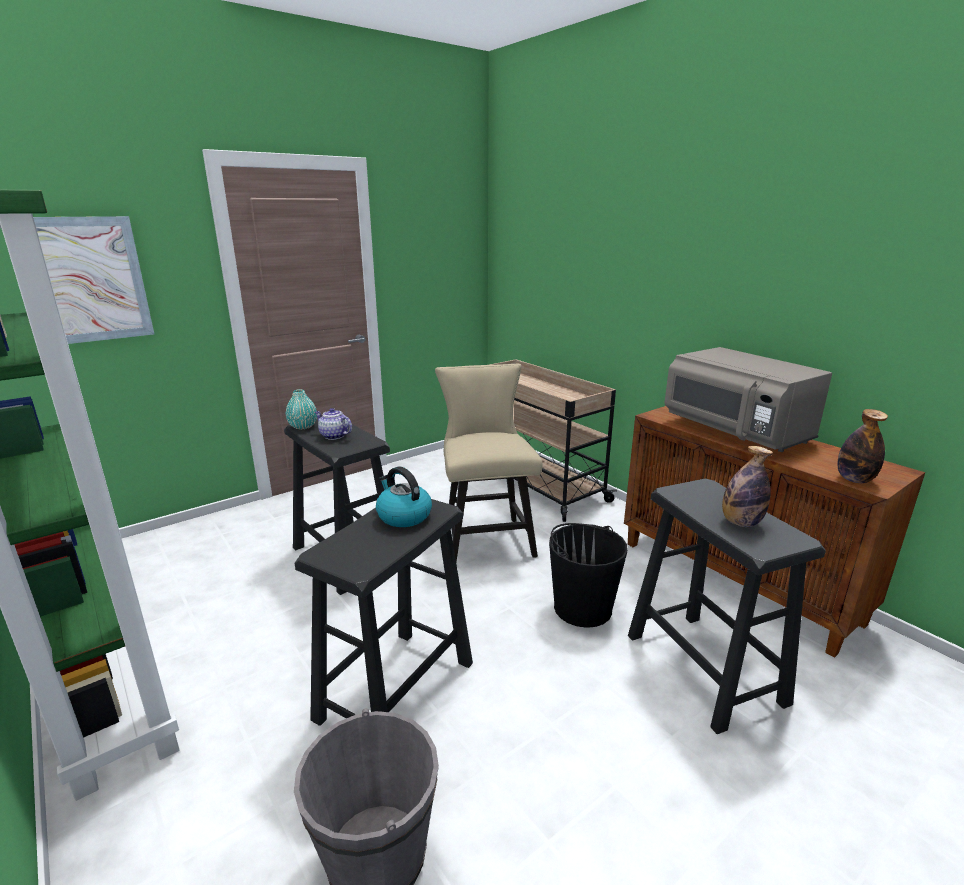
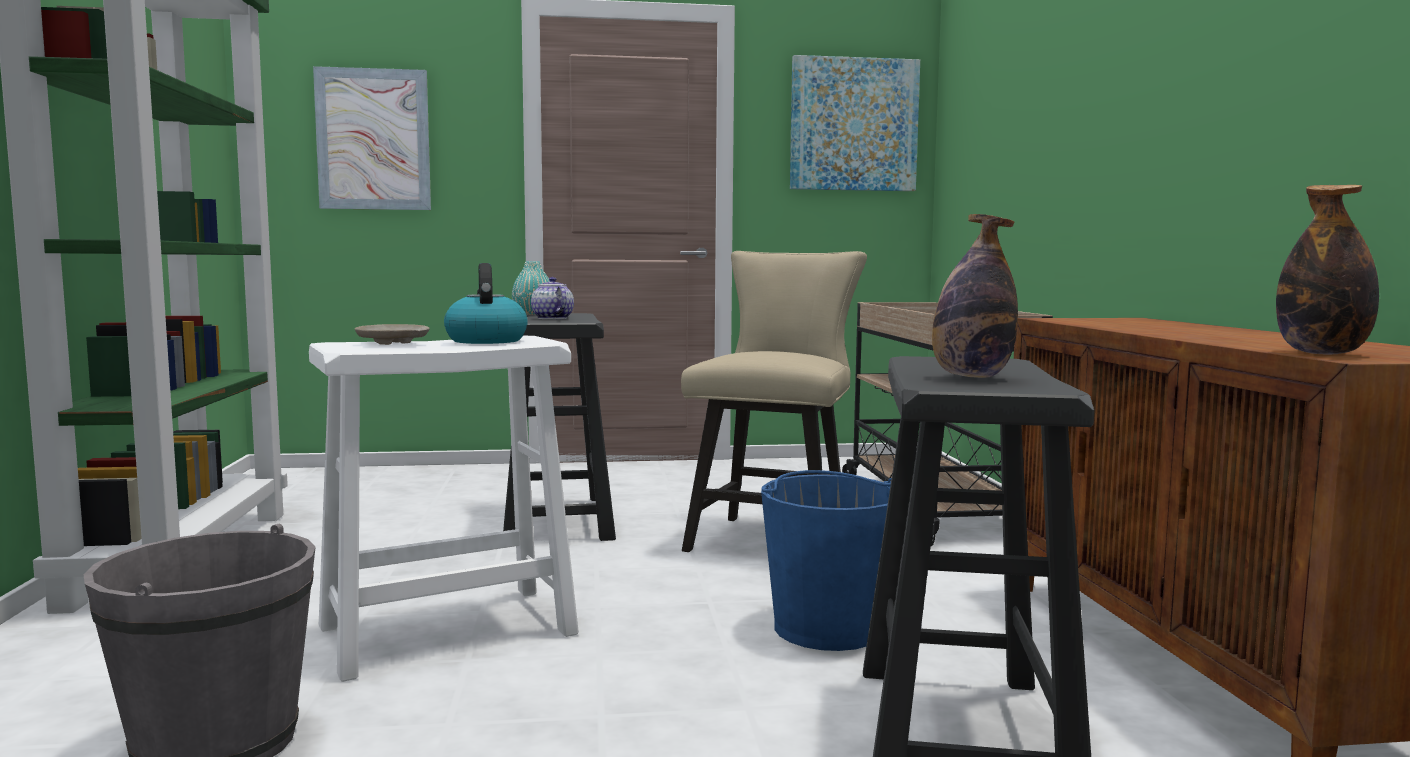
camera: 30 degrees right, 15 degrees down
black stool [295,499,473,726] -> white stool [309,336,579,682]
black bucket [549,523,628,628] -> blue bucket [761,470,892,651]
grey microwave [665,347,832,452] -> none
none -> beige plate [355,324,430,345]
none -> picture [790,55,920,191]

